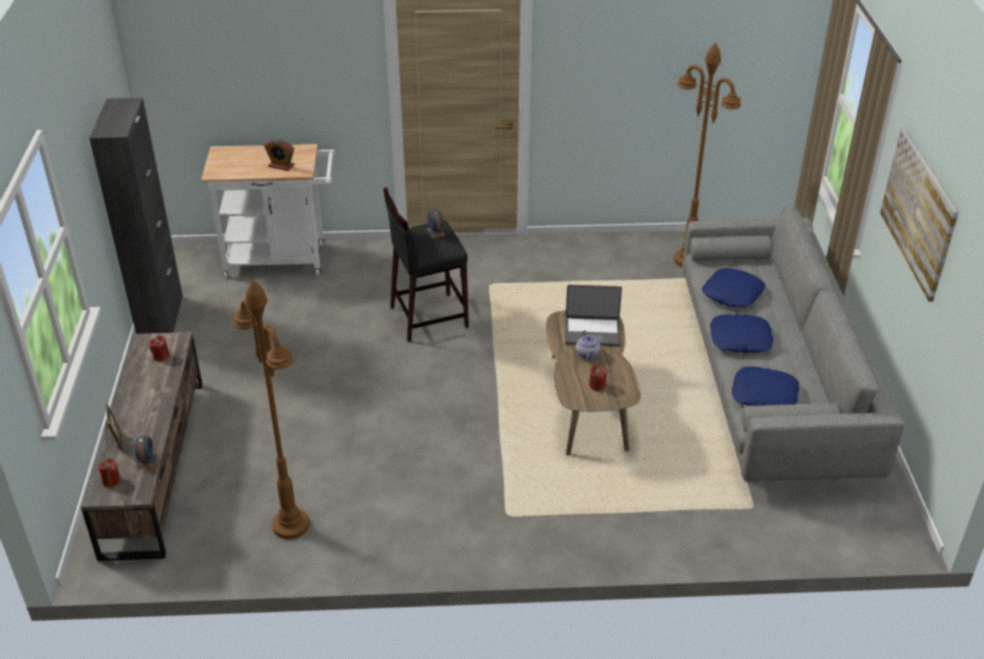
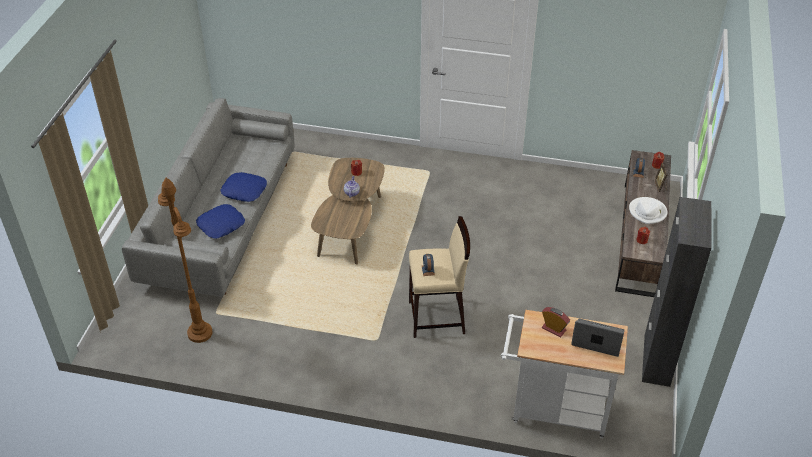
camera: 165 degrees left, 5 degrees up
brown floor lamp [233,280,309,539] -> none
black stool [383,188,469,342] -> beige stool [409,216,470,338]
laptop [565,284,622,346] -> laptop moved to [571,319,625,357]
blue pillow [732,366,799,406] -> none
picture [880,128,959,302] -> none
none -> white hat [629,197,667,224]

